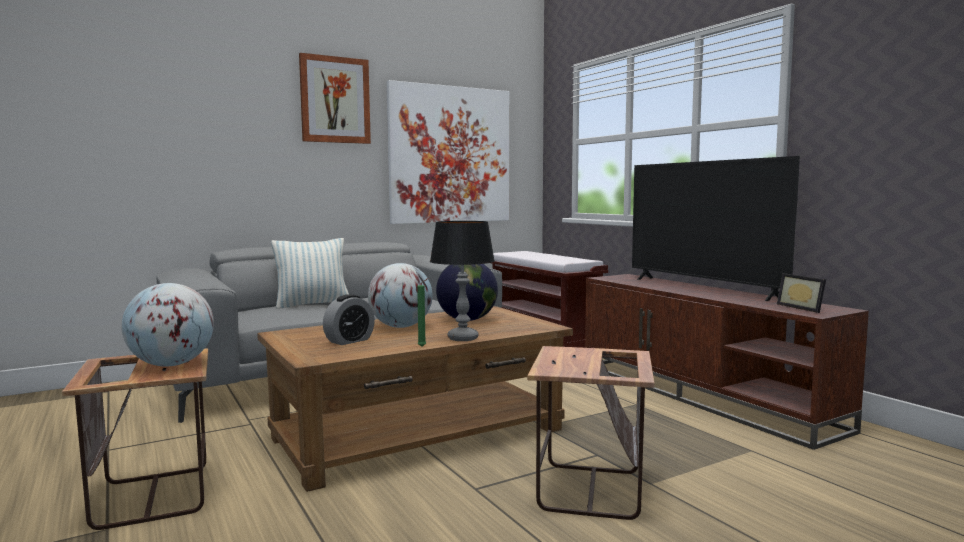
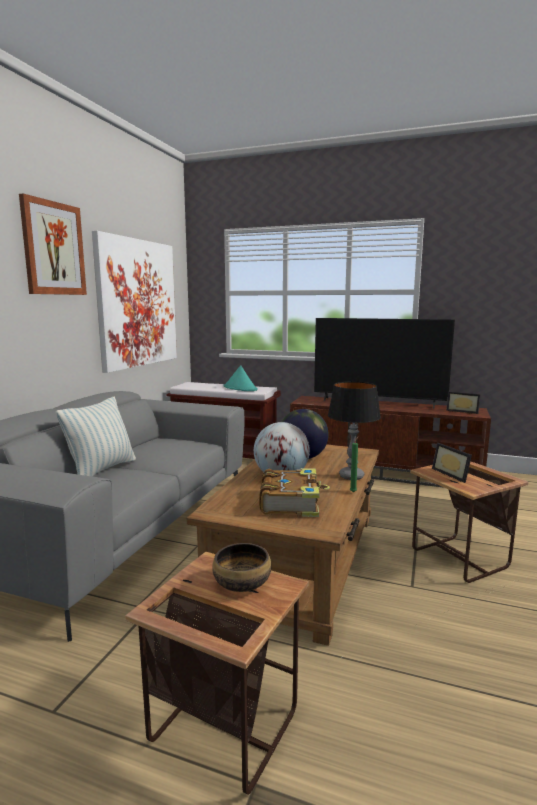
camera: 40 degrees left, 5 degrees up
globe [122,283,214,366] -> bowl [212,543,272,592]
alarm clock [323,294,375,345] -> book [259,468,330,517]
none -> turquoise hat [223,365,258,391]
none -> picture frame [432,443,472,483]

